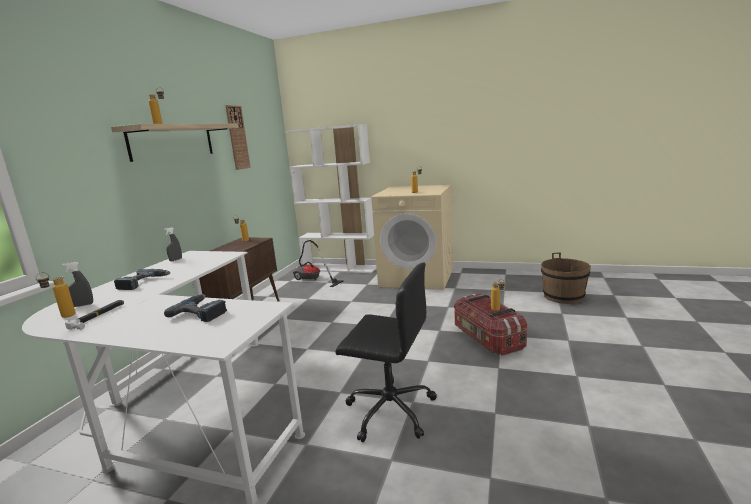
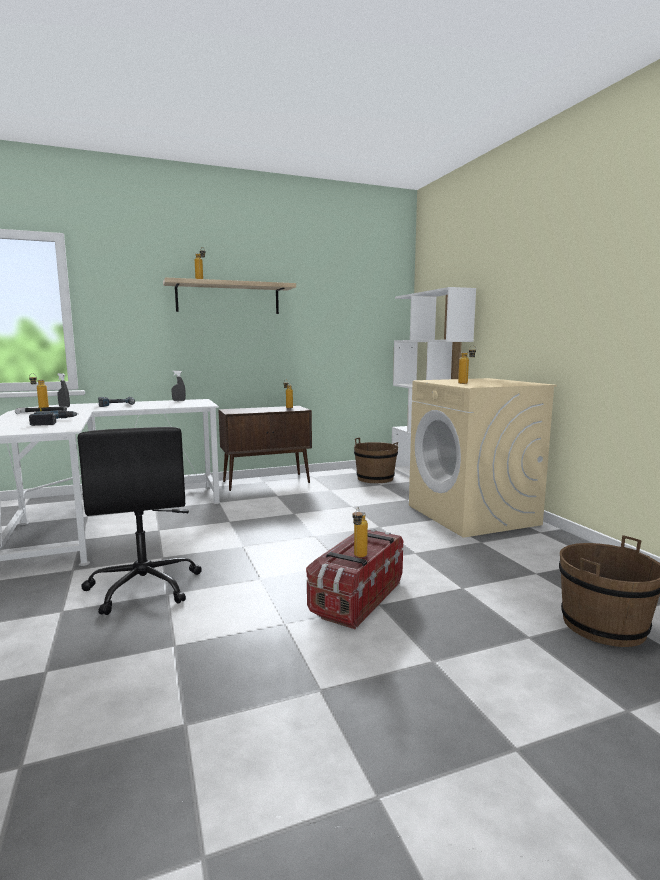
camera: 50 degrees right, 5 degrees down
wall clock [225,105,251,170] -> none
vacuum cleaner [293,240,344,287] -> brown bucket [354,437,398,483]

